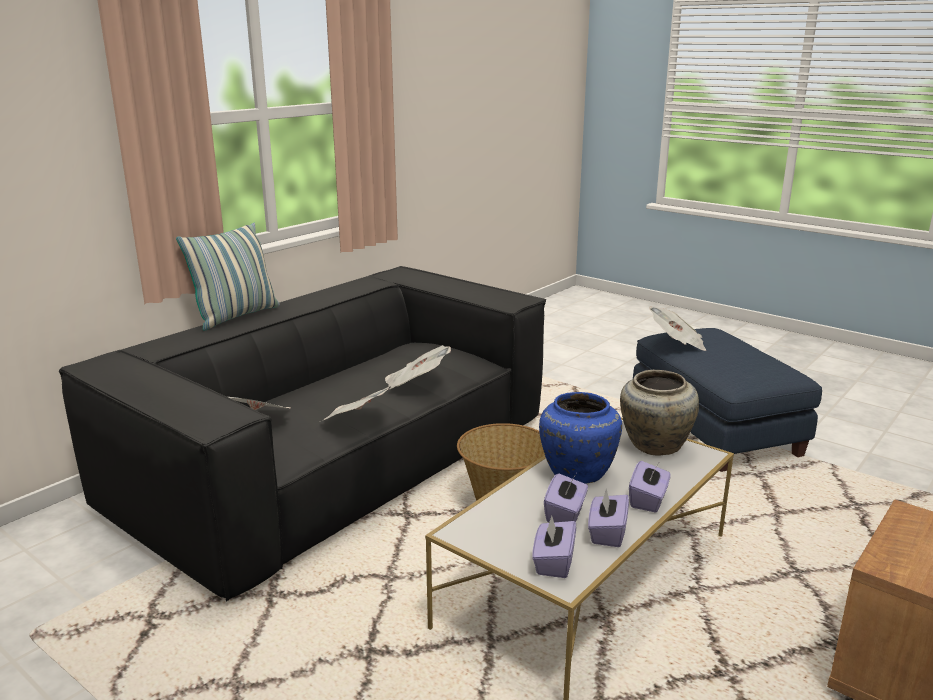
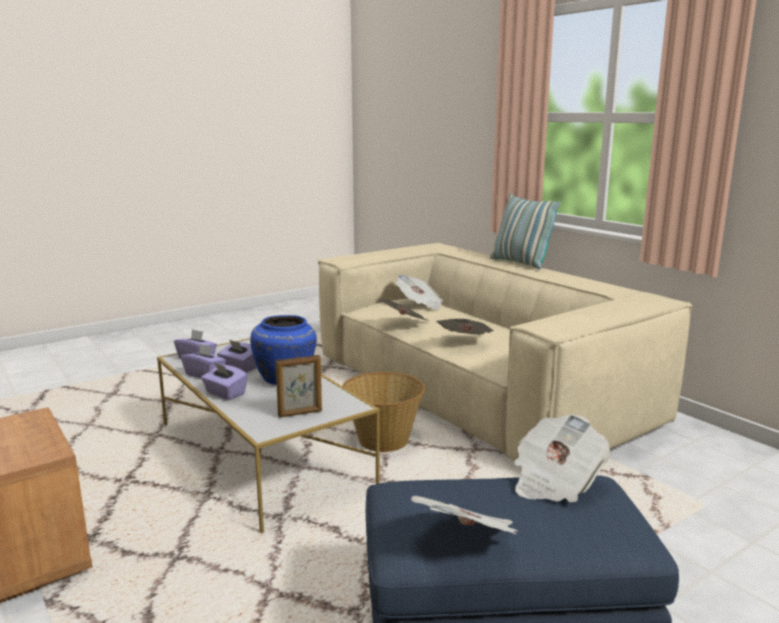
camera: 105 degrees right, 5 degrees down
black sofa [59,266,546,602] -> beige sofa [318,243,692,461]
beige vase [620,370,699,456] -> picture frame [276,355,322,418]
none -> newspaper [411,496,518,534]

